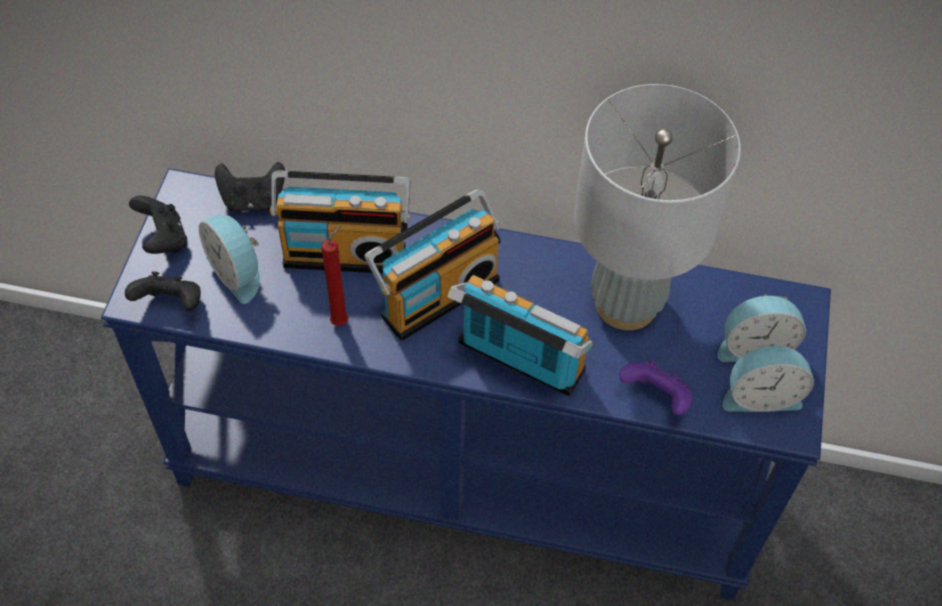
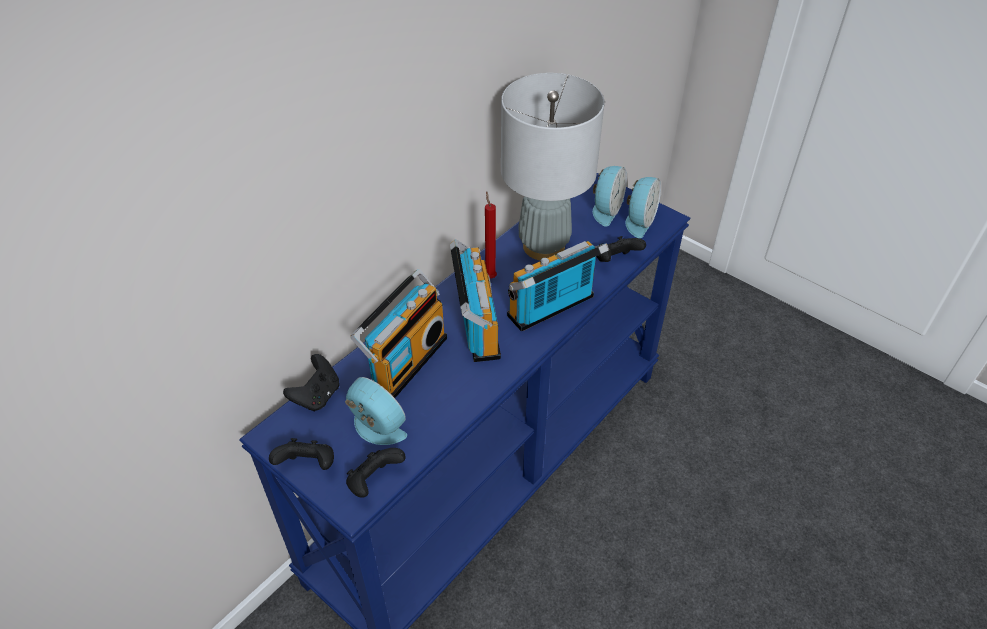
camera: 60 degrees left, 10 degrees down
alarm clock [199,215,260,304] -> alarm clock turned 135 degrees counterclockwise [345,377,407,445]
red candle [322,226,348,326] -> red candle moved to [485,191,497,278]
purple game controller [619,359,692,416] -> black game controller [596,236,646,262]

